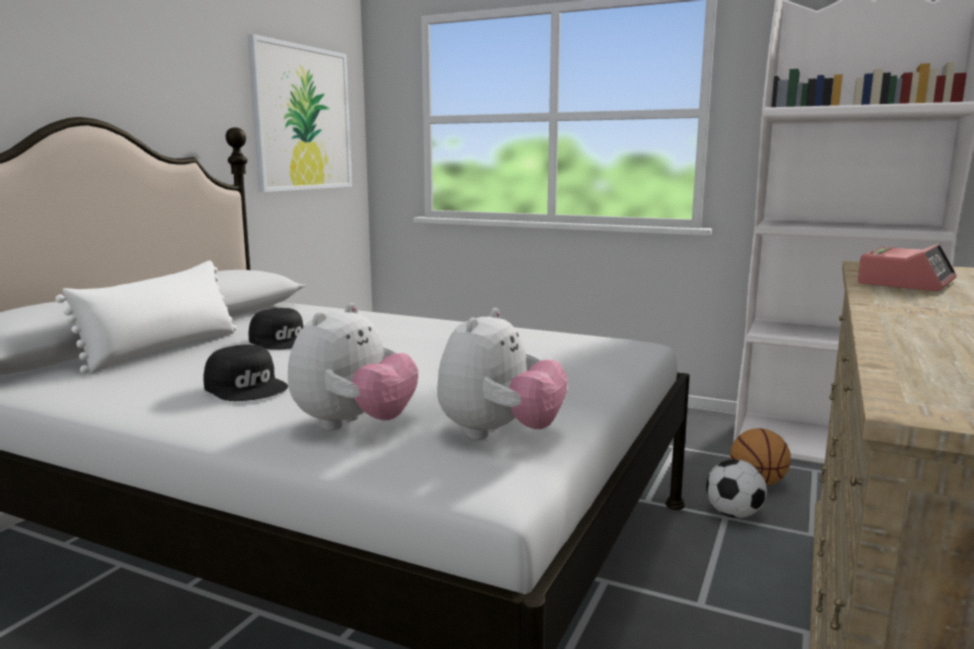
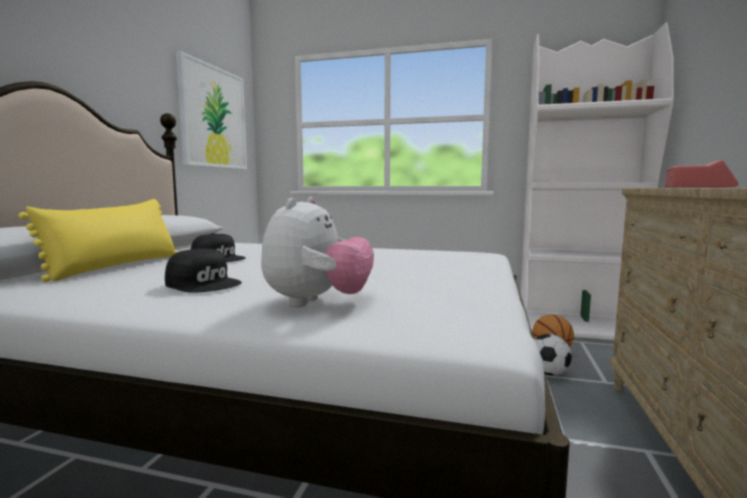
camera: 10 degrees left, 5 degrees down
white pillow [55,260,237,374] -> yellow pillow [19,199,177,282]
plush toy [437,308,568,440] -> none

